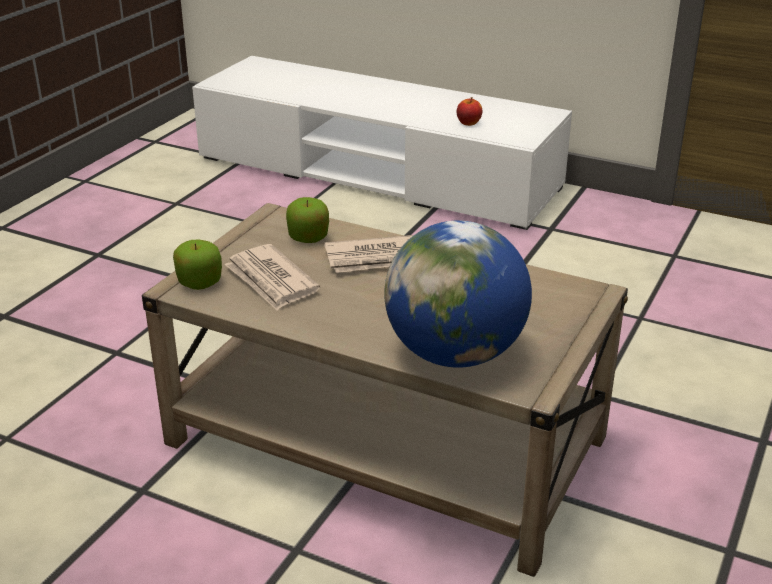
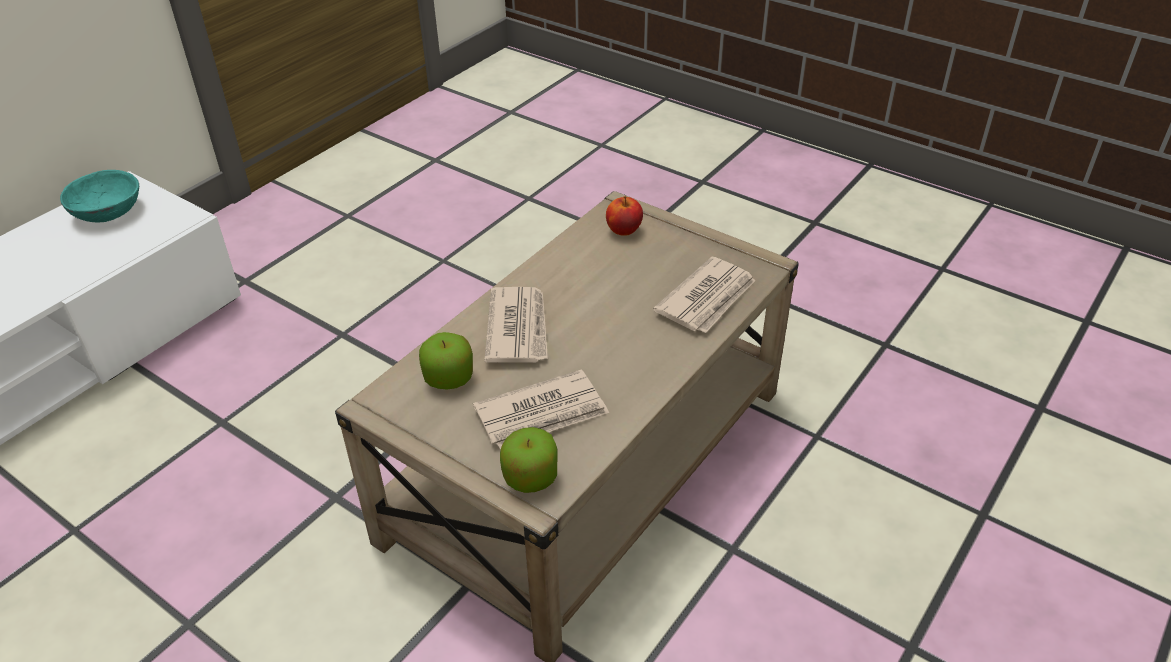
camera: 80 degrees left, 10 degrees up
globe [384,220,532,368] -> newspaper [653,257,755,333]
apple [457,97,482,126] -> apple moved to [606,196,643,236]
none -> turquoise bowl [60,170,139,222]

